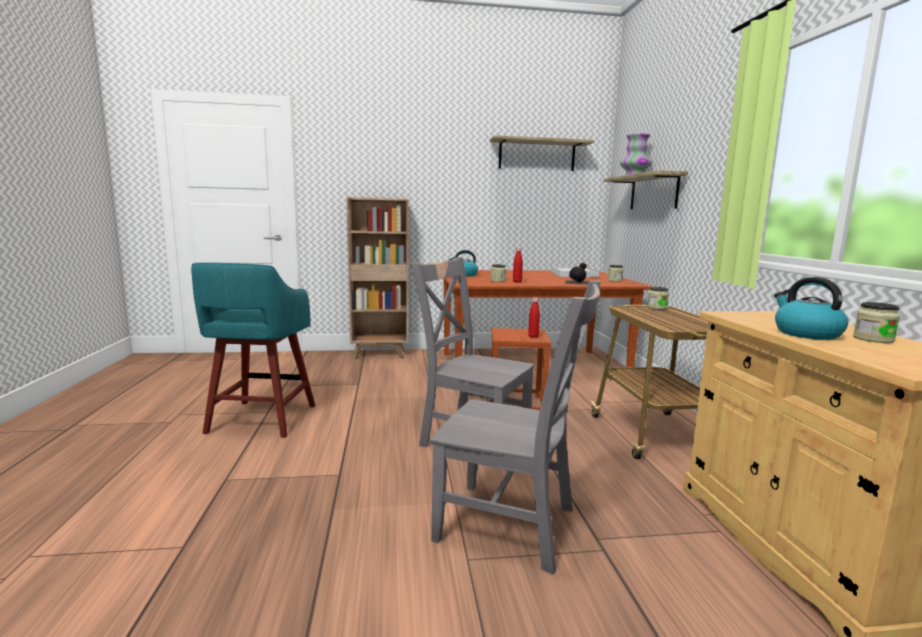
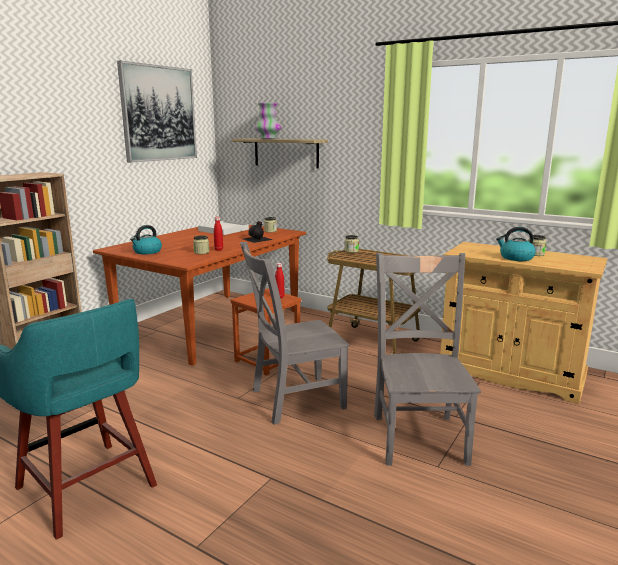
camera: 50 degrees left, 5 degrees up
grey chair [430,281,601,575] -> grey chair turned 60 degrees counterclockwise [374,253,481,466]
shelf [489,135,595,171] -> picture [117,60,197,163]

